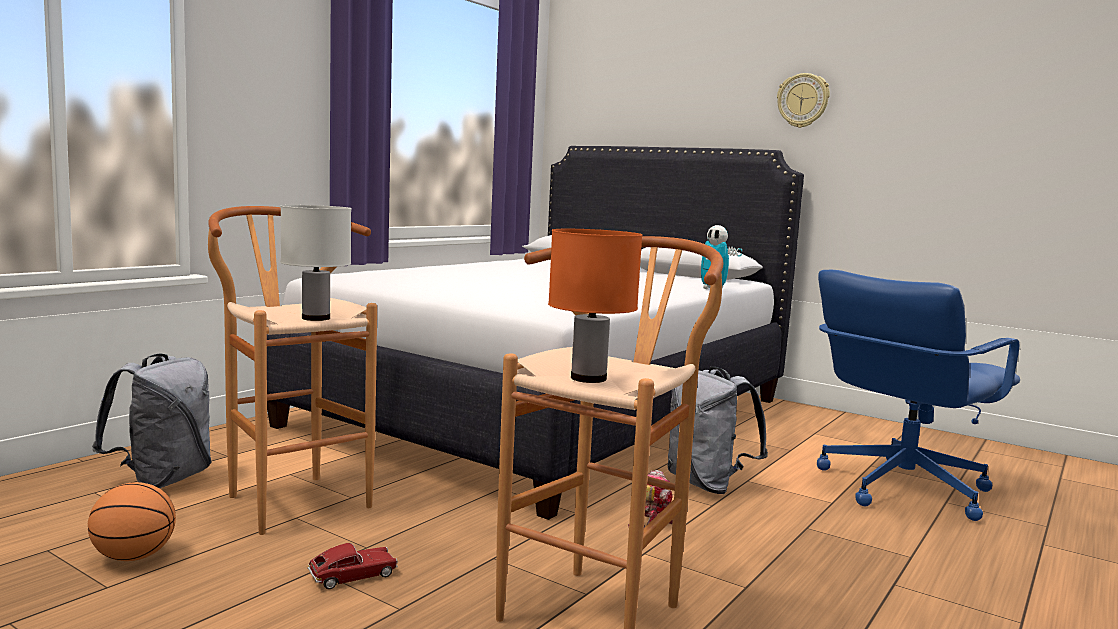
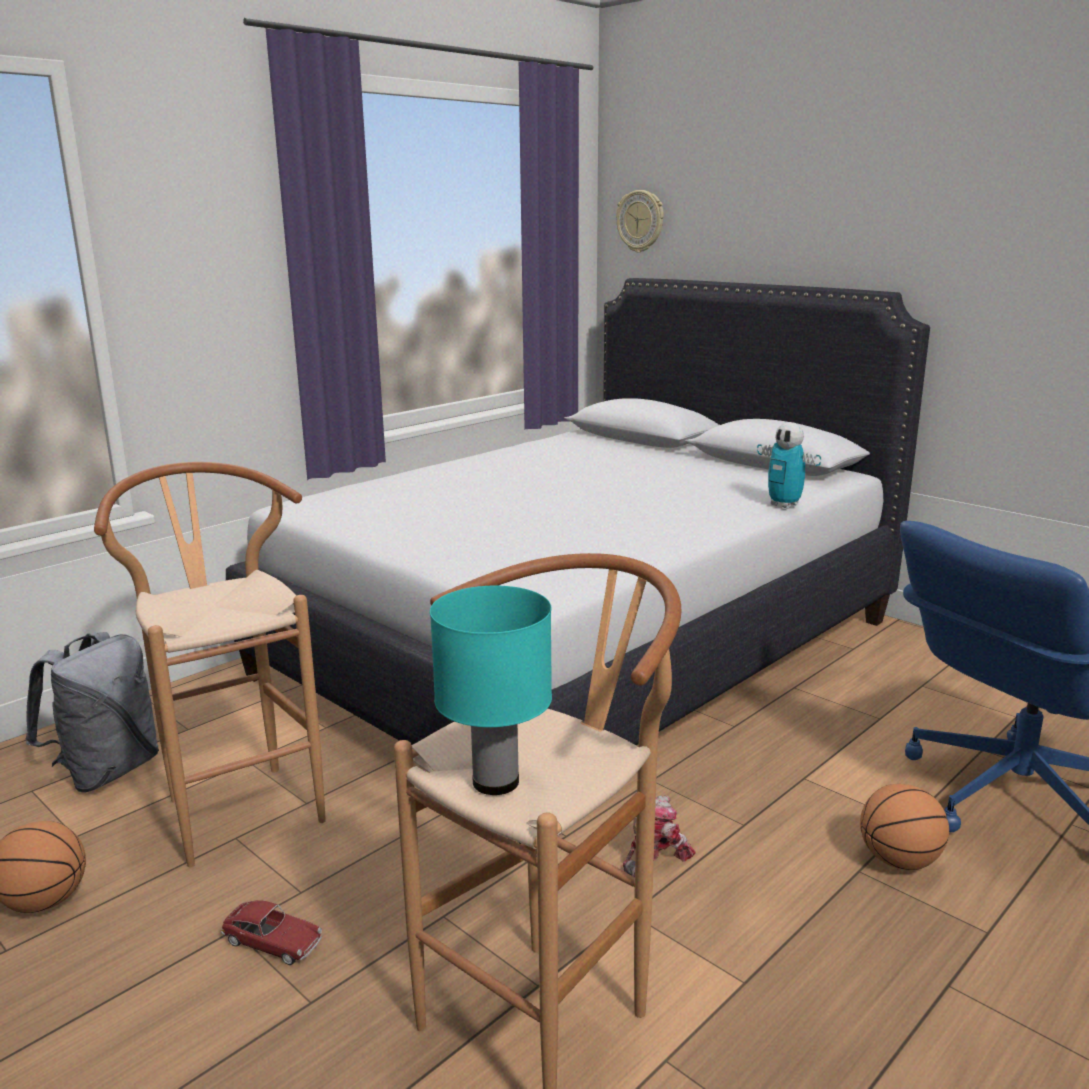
camera: 10 degrees right, 10 degrees up
white table lamp [280,205,352,321] -> none
toy car [308,543,398,589] -> toy car turned 45 degrees clockwise [221,900,322,965]
orange table lamp [548,229,643,383] -> turquoise table lamp [430,586,552,795]
grey backpack [668,367,768,494] -> none
wall clock [777,73,830,128] -> wall clock moved to [616,190,664,253]
none -> basketball [860,784,949,870]

